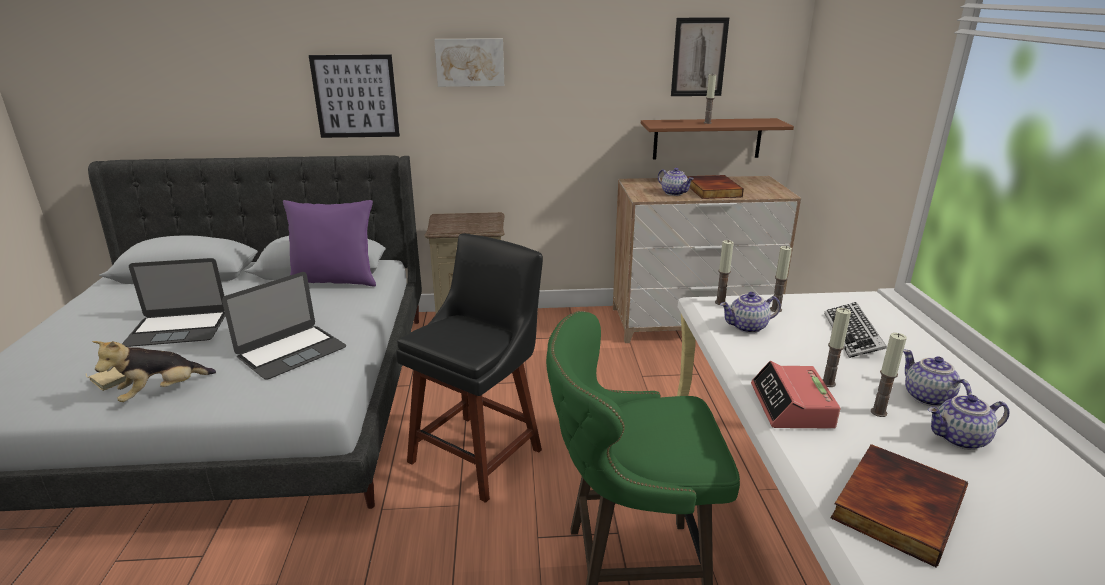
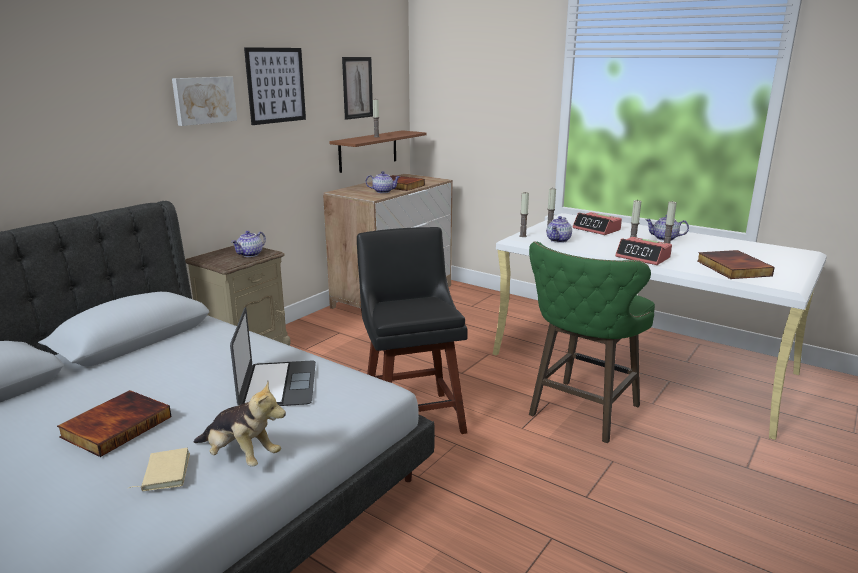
camera: 50 degrees left, 5 degrees down
plush toy [92,341,216,402] -> plush toy turned 60 degrees counterclockwise [194,382,286,467]
laptop [122,258,226,347] -> book [57,390,172,457]
purple pillow [283,200,376,286] -> none
picture [309,54,400,138] -> picture moved to [244,47,306,125]
keyboard [824,302,887,358] -> alarm clock [573,212,622,235]
teapot [928,395,1009,450] -> teapot moved to [231,231,266,257]

